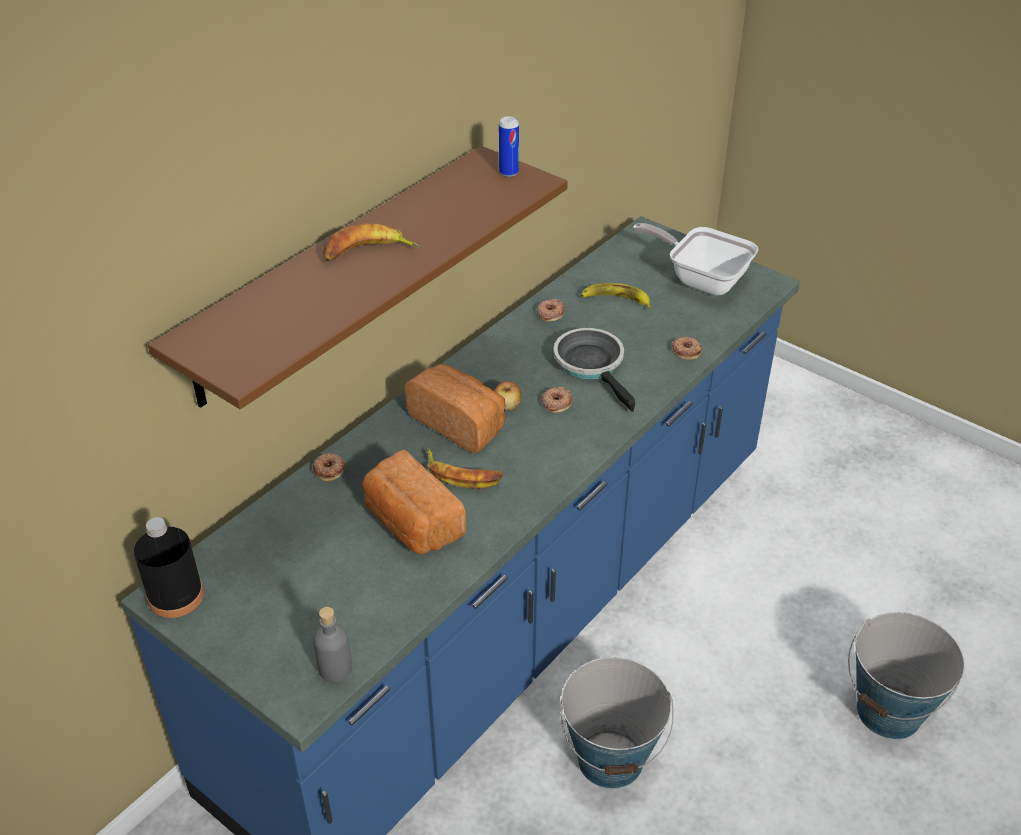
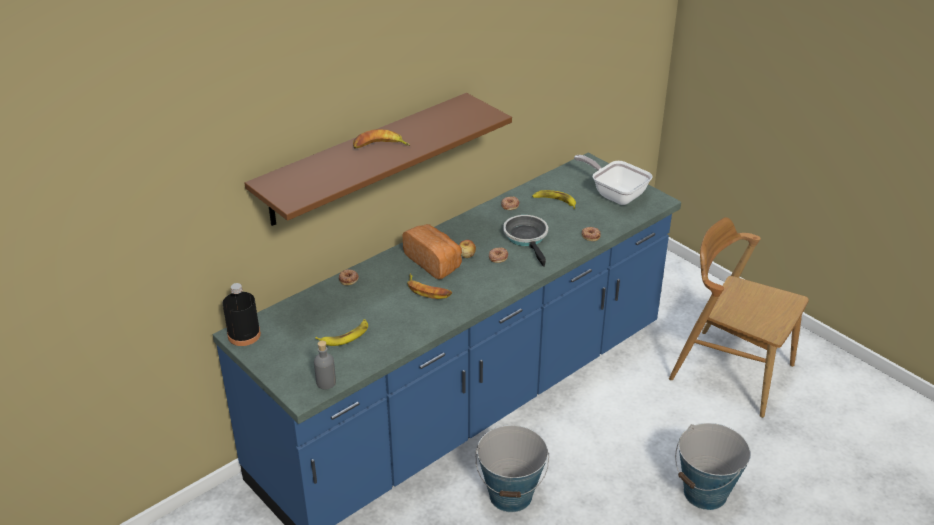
camera: 10 degrees right, 5 degrees down
bread [362,450,466,555] -> none
can [499,116,519,177] -> none
none -> banana [315,319,368,346]
none -> brown chair [669,217,809,418]

